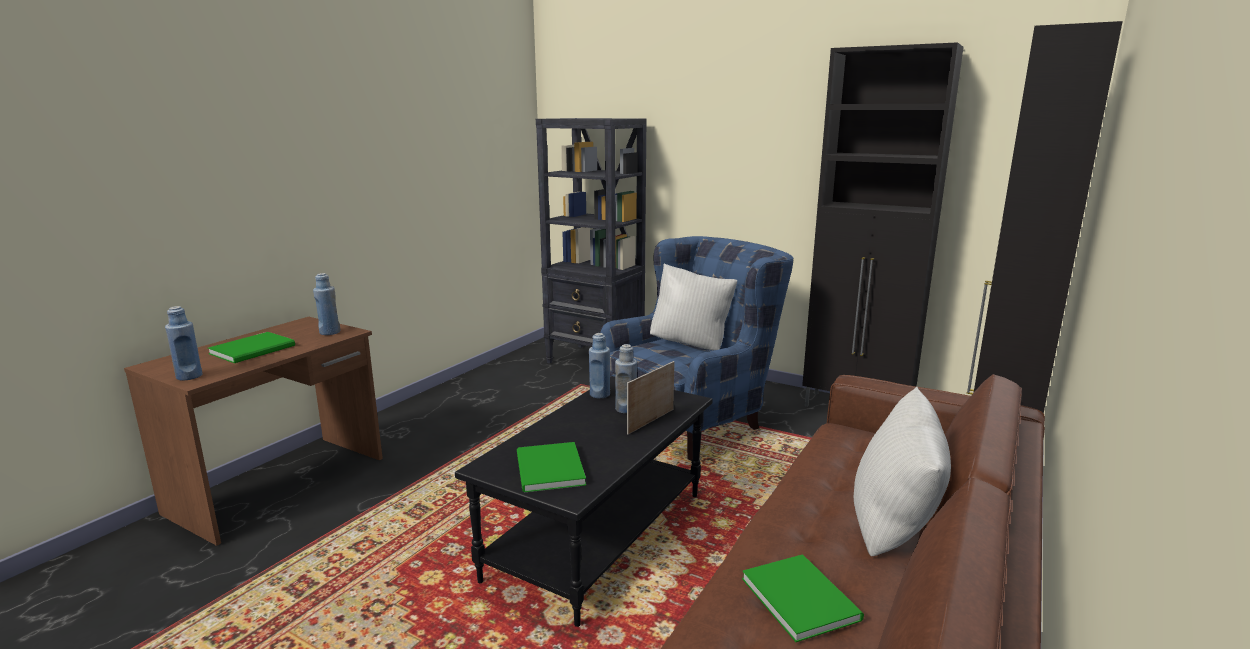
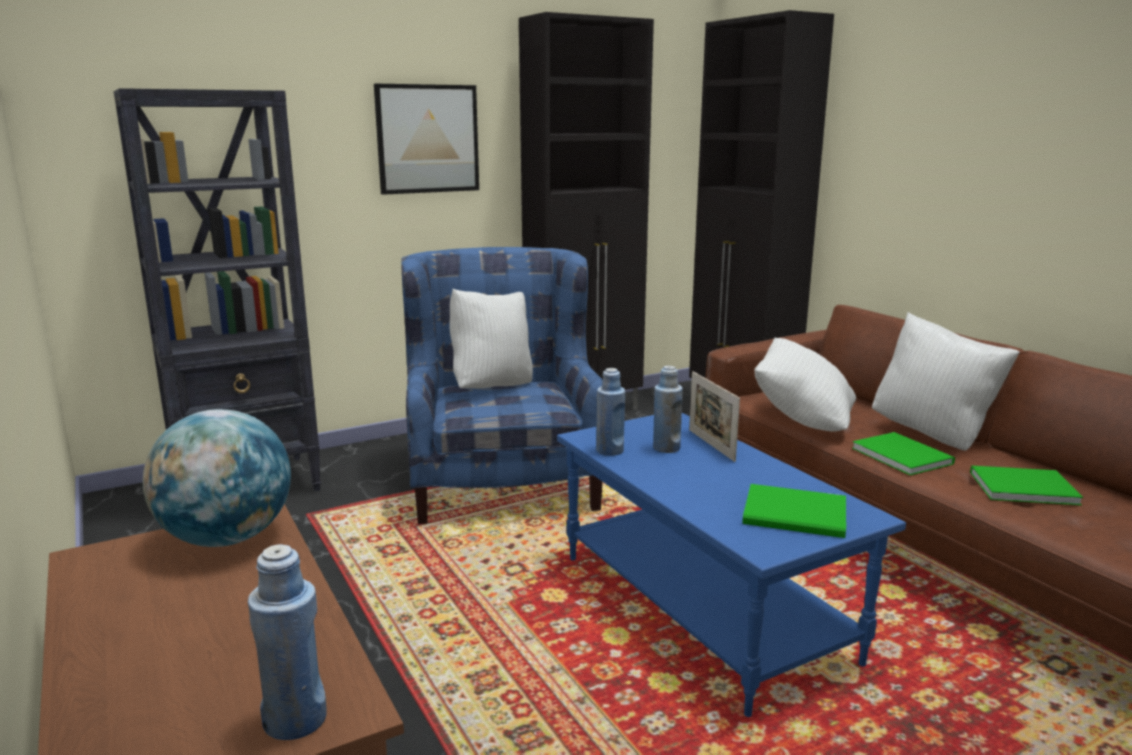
camera: 60 degrees left, 0 degrees up
green book [208,332,295,363] -> green book moved to [852,432,955,475]
blue bottle [313,273,340,335] -> globe [143,409,291,547]
black coffee table [455,376,713,627] -> blue coffee table [557,413,906,717]
none -> picture [374,84,479,195]
none -> white pillow [754,338,856,432]

